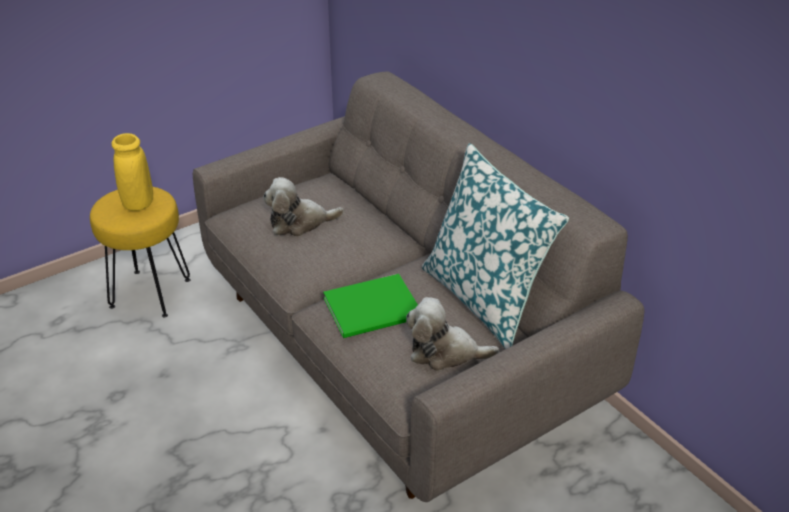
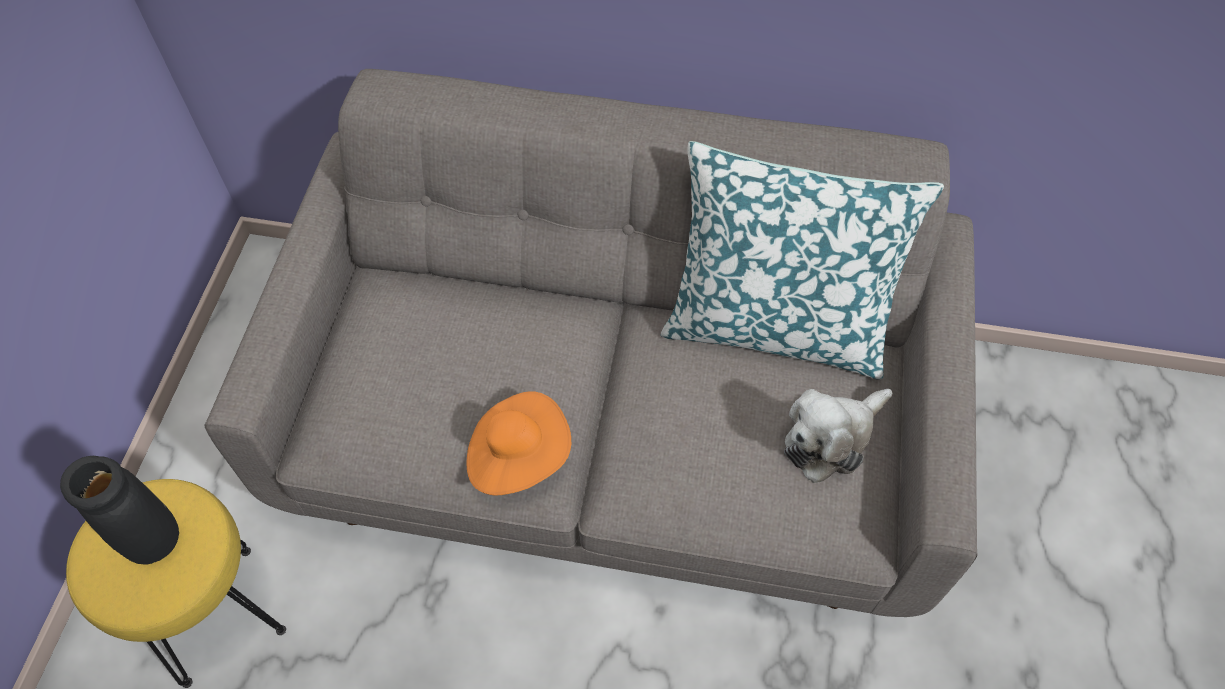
camera: 45 degrees left, 20 degrees up
yellow vase [111,133,153,211] -> black vase [60,456,179,564]
plush toy [263,177,344,237] -> none
green book [323,274,418,338] -> none
none -> orange hat [467,391,571,496]

